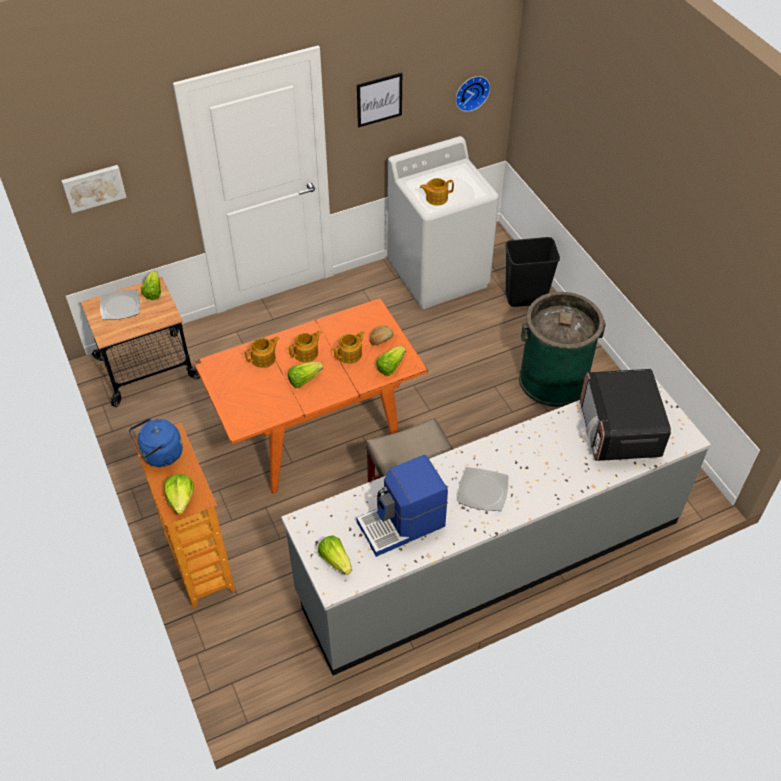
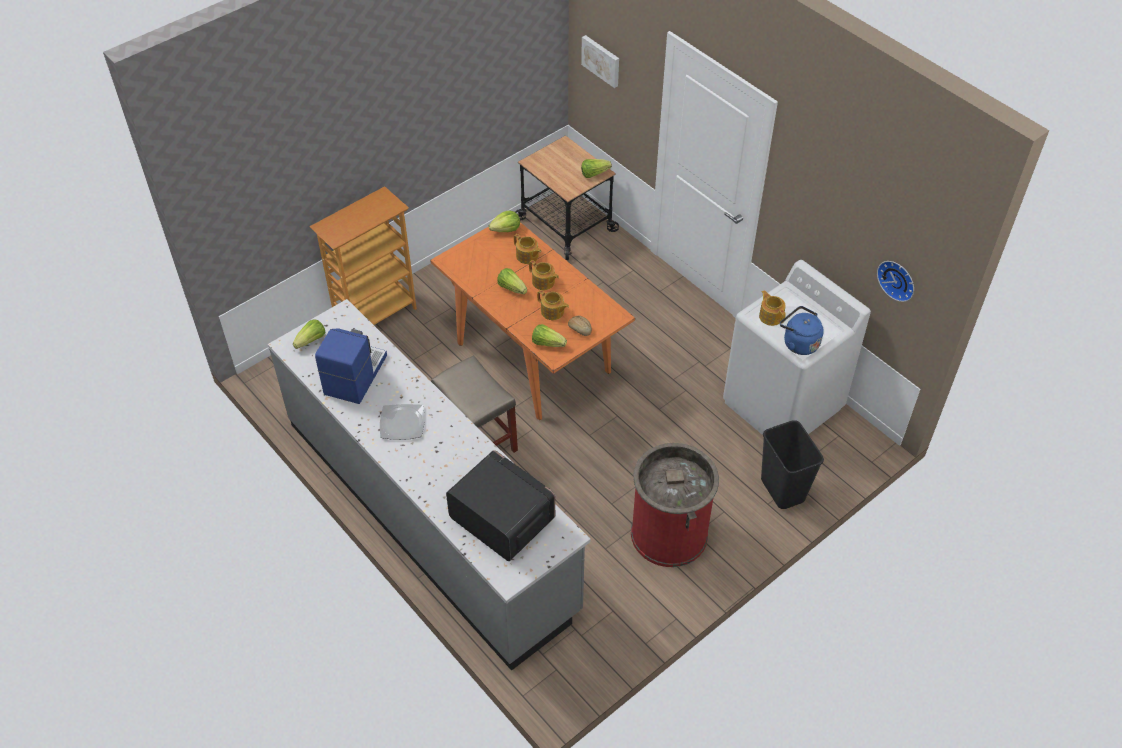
camera: 75 degrees right, 0 degrees up
plate [100,289,140,320] -> none
blue kettle [129,418,183,467] -> blue kettle moved to [780,306,824,355]
lettuce [164,474,194,514] -> lettuce moved to [489,210,520,232]
coffee machine [356,455,448,557] -> coffee machine turned 60 degrees clockwise [315,328,387,404]
picture [357,73,402,127] -> none
green trash can [519,292,606,407] -> red trash can [631,443,719,567]
microwave [580,369,671,461] -> microwave turned 60 degrees clockwise [446,450,555,561]

